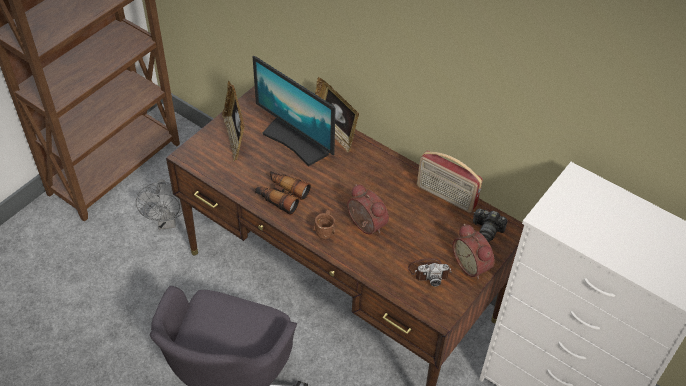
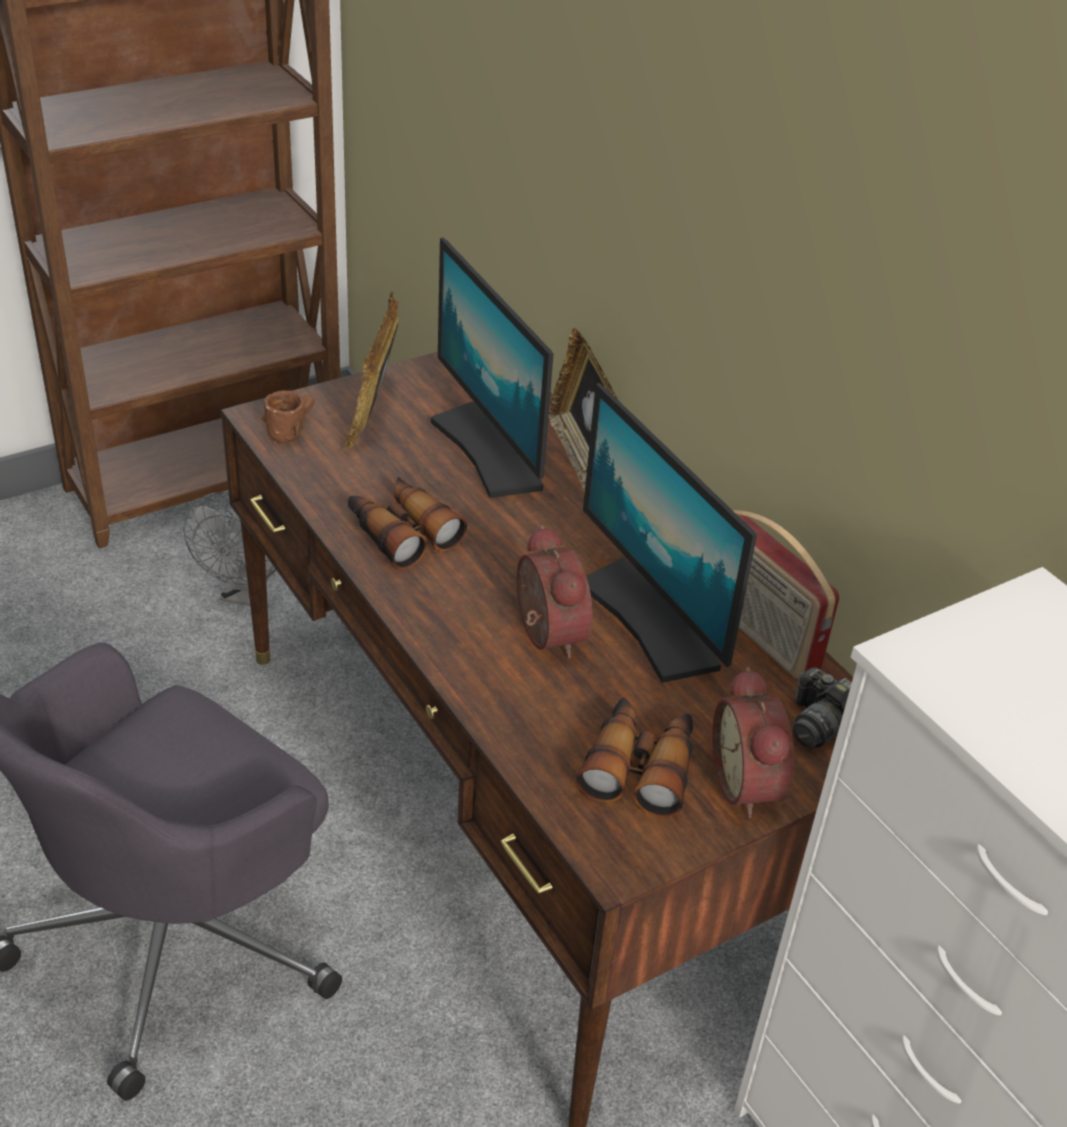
camera: 20 degrees right, 10 degrees down
brown mug [313,210,335,239] -> brown mug moved to [261,390,314,443]
camera [408,258,452,287] -> binoculars [576,698,693,817]
none -> monitor [583,383,757,683]

